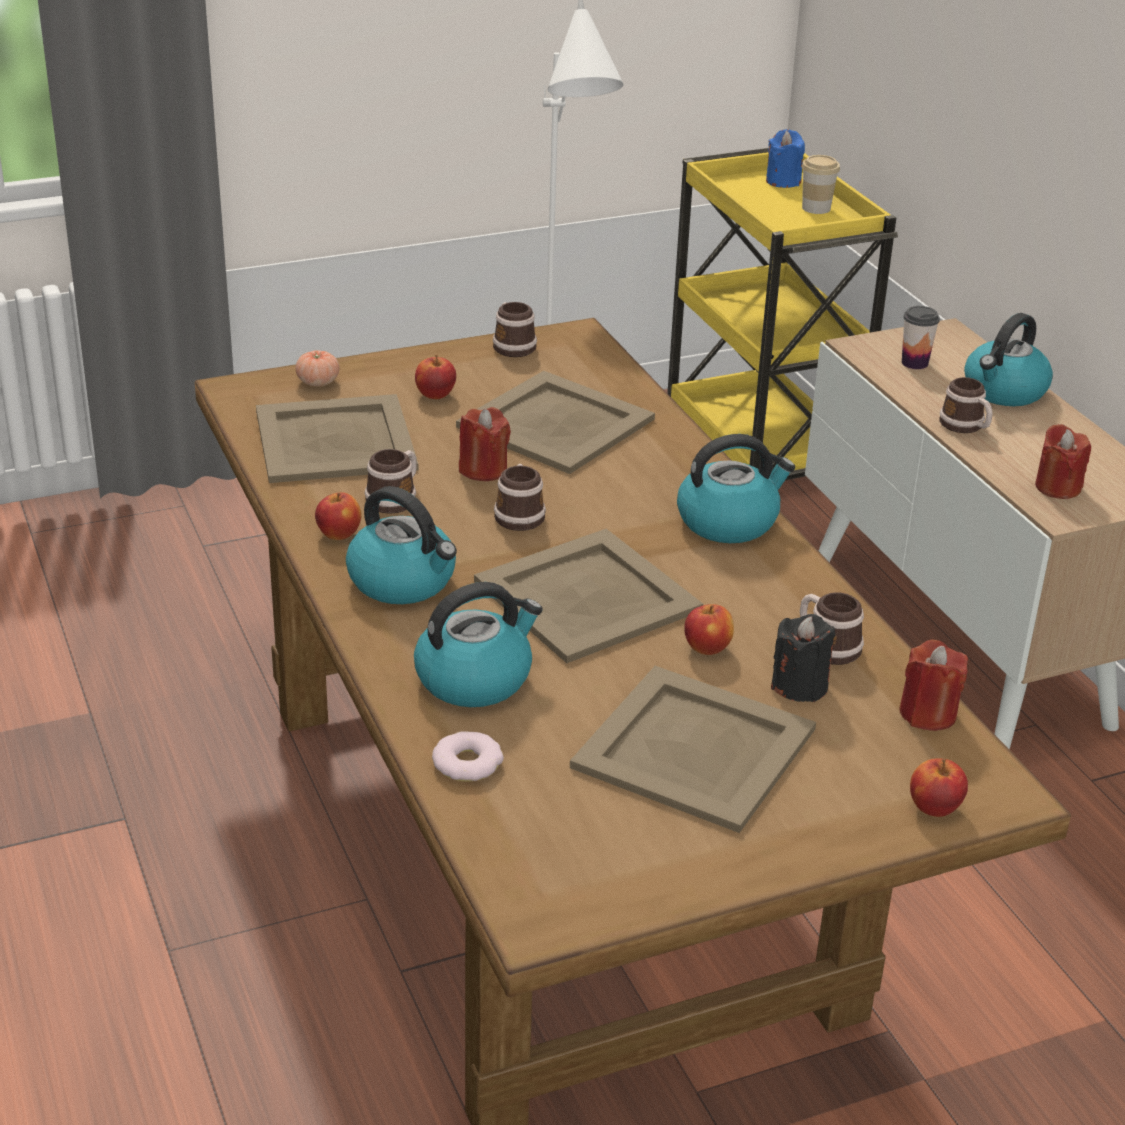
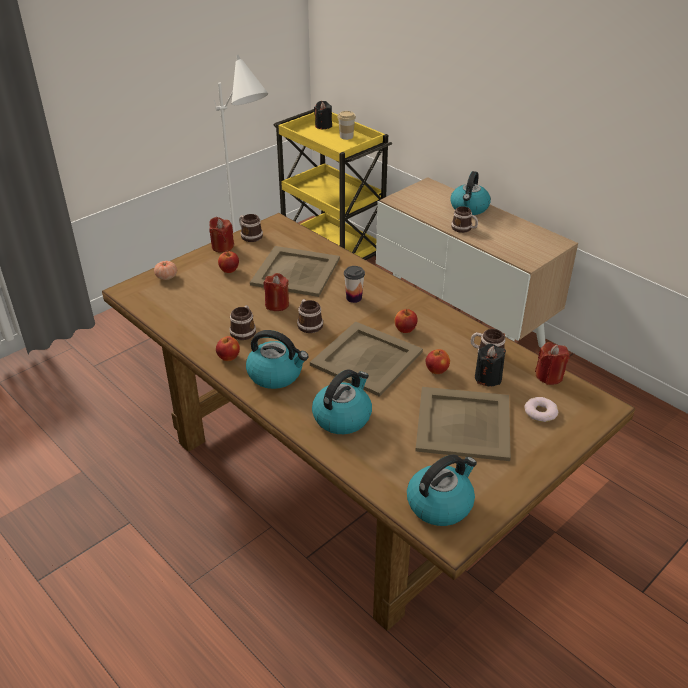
camera: 20 degrees left, 5 degrees up
beige tray [256,394,418,483] -> none
donut [432,731,504,782] -> donut moved to [524,397,558,422]
kettle [677,434,795,543] -> kettle moved to [407,454,477,526]
blue candle [766,129,805,188] -> black candle [314,101,332,129]
cup [902,306,940,369] -> cup moved to [344,266,365,303]
apple [910,758,968,817] -> apple moved to [394,309,418,333]
red candle [1035,424,1091,499] -> red candle moved to [209,217,234,252]

